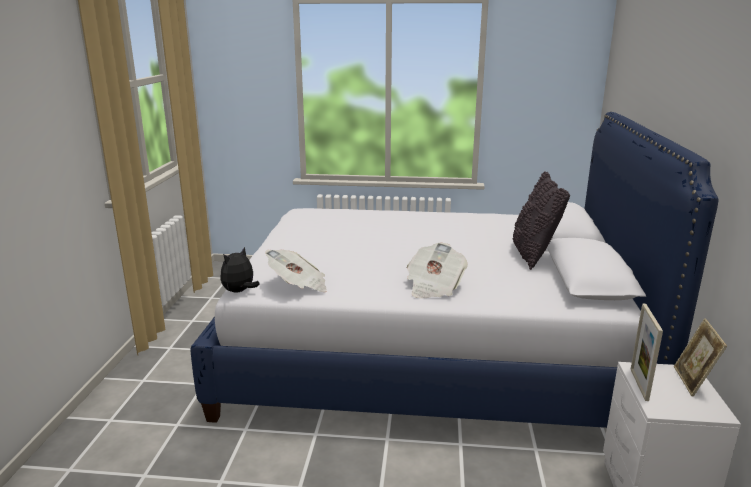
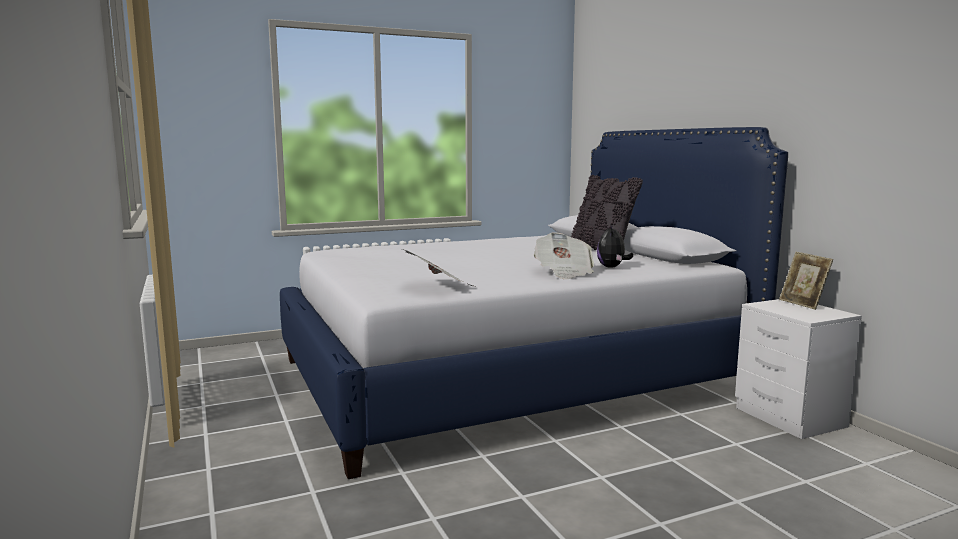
camera: 30 degrees left, 10 degrees down
plush toy [220,247,260,293] -> plush toy moved to [597,224,633,268]
picture frame [631,303,663,401] -> none

